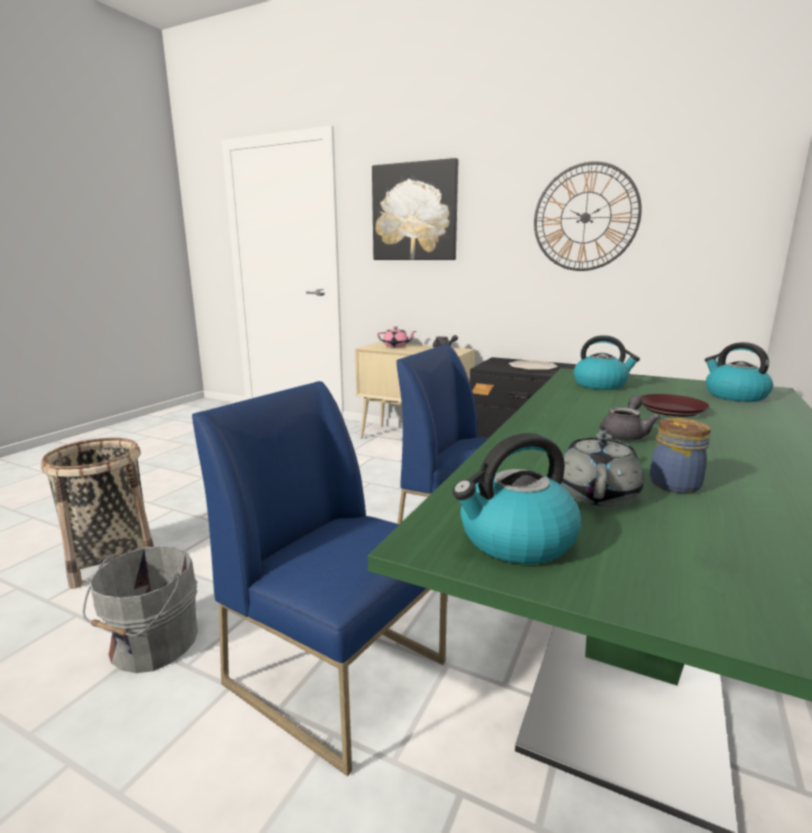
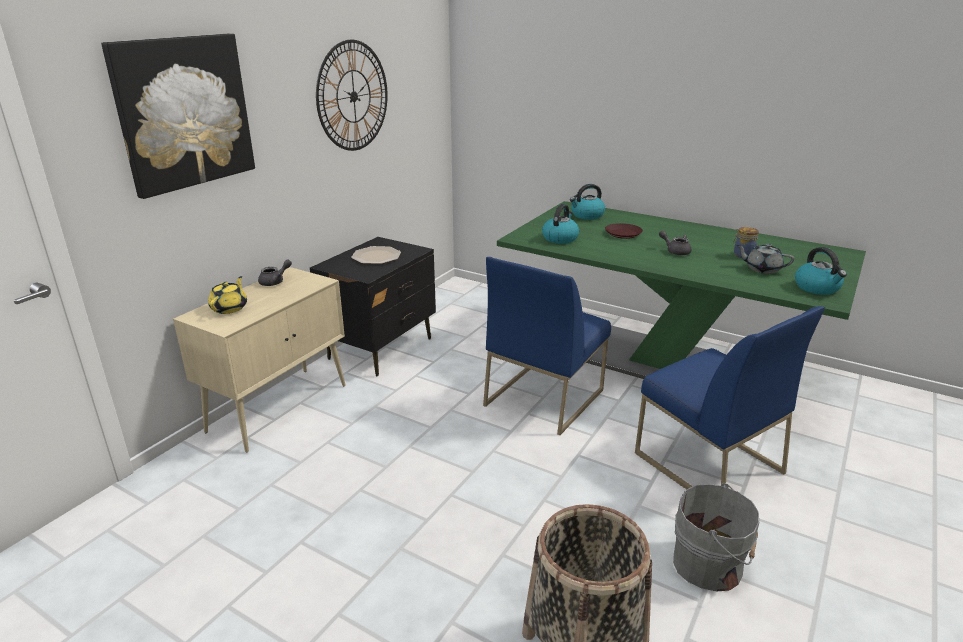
camera: 85 degrees left, 10 degrees up
blue chair [192,381,447,776] -> blue chair turned 75 degrees counterclockwise [635,306,825,489]
pink teapot [377,326,416,347] -> yellow teapot [208,276,247,314]

